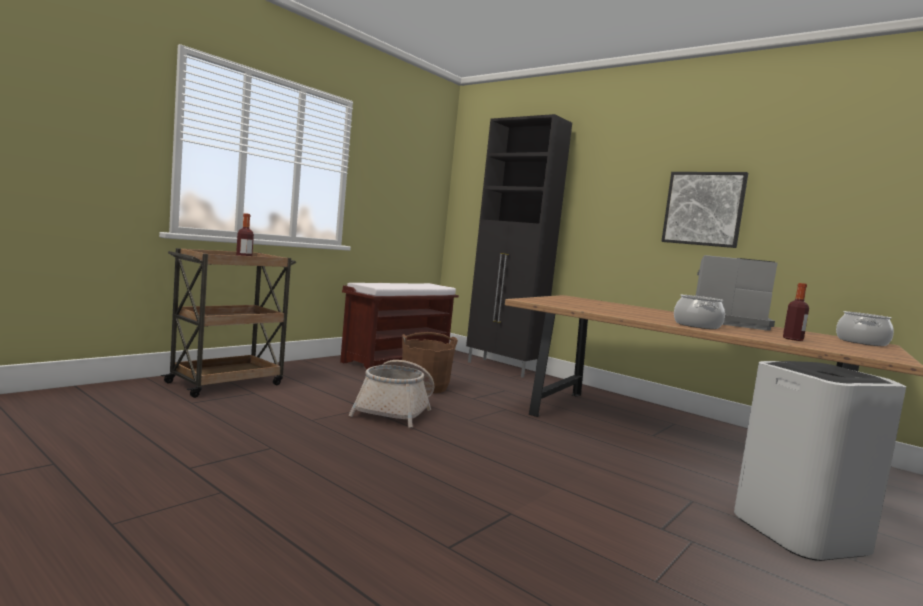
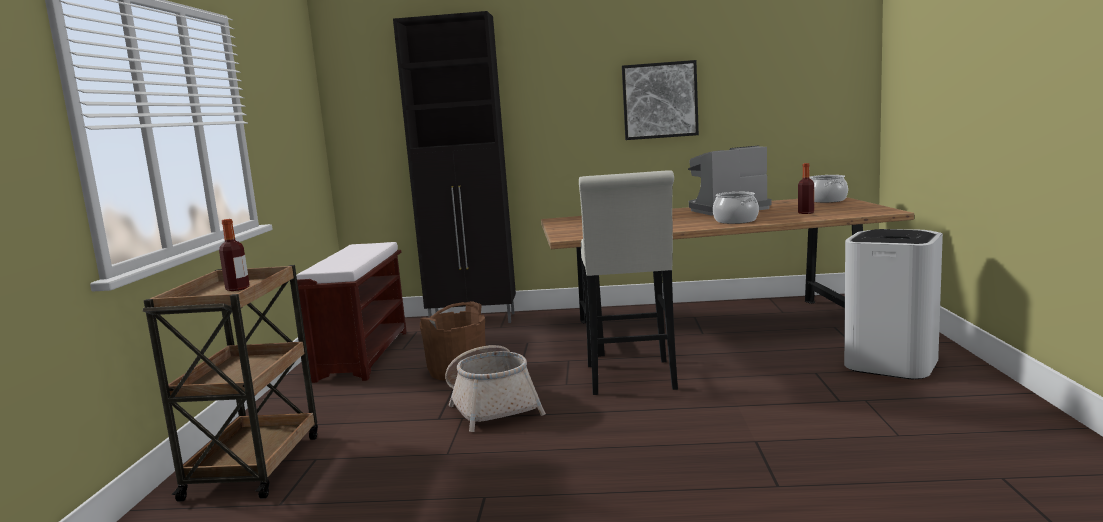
camera: 35 degrees left, 5 degrees up
none -> white stool [579,170,678,395]

